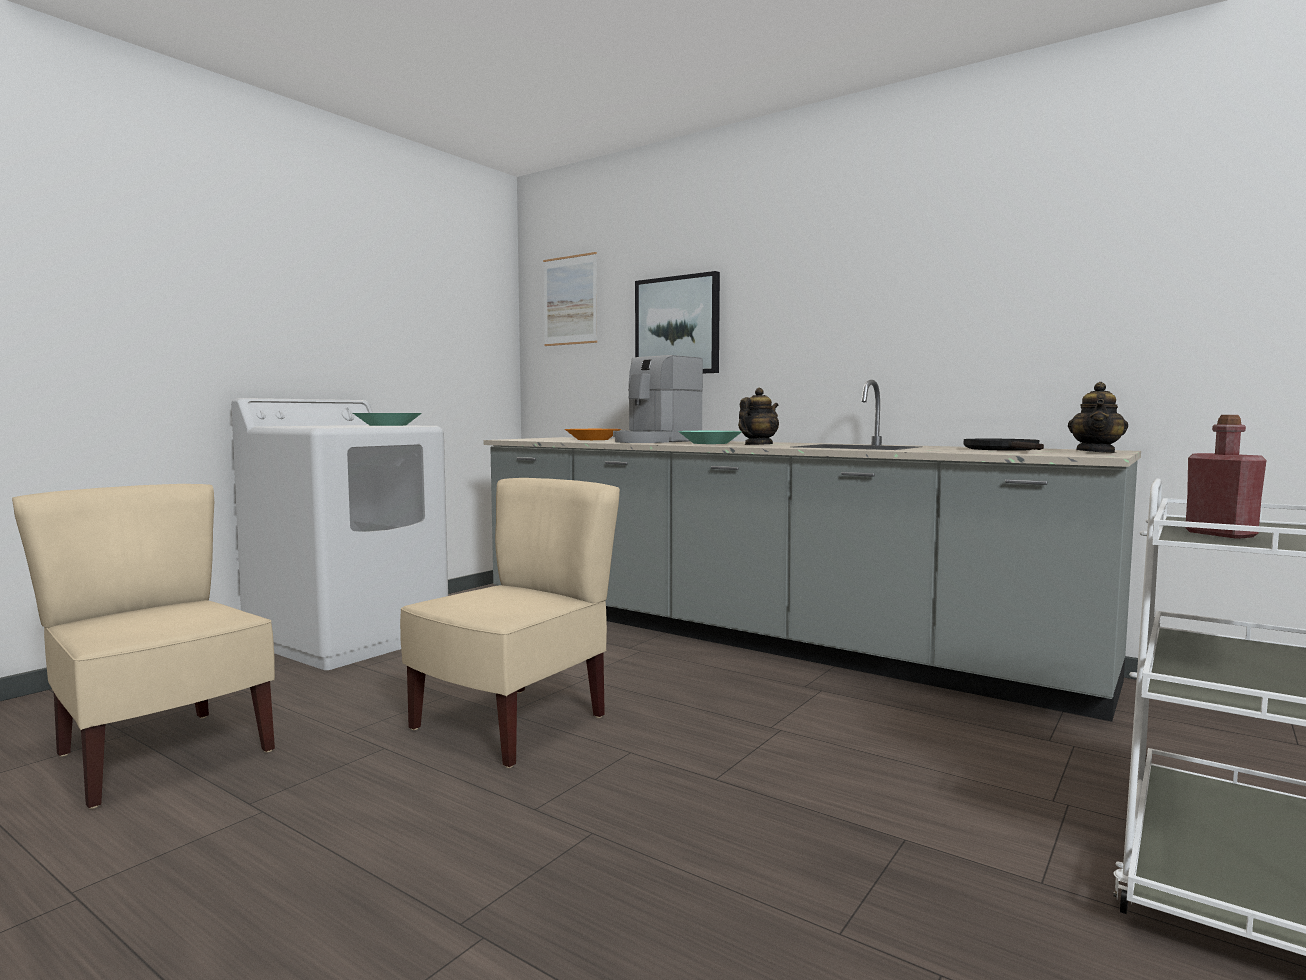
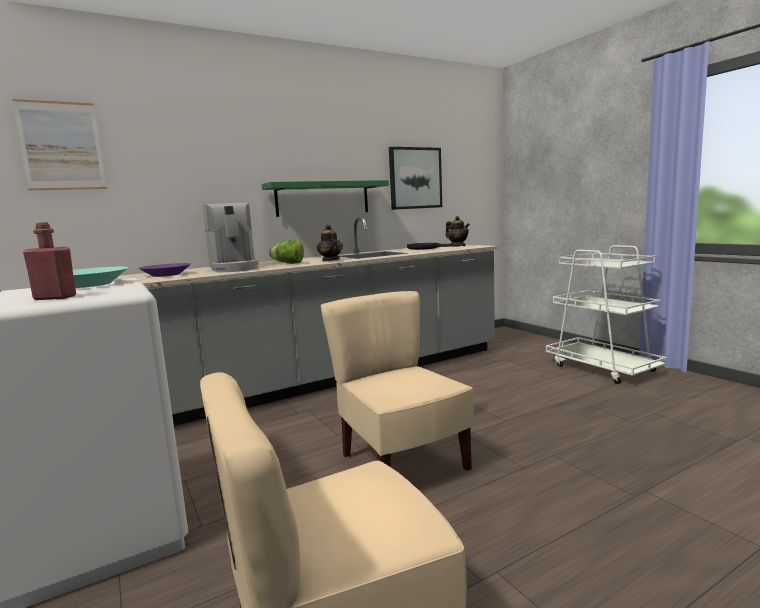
camera: 65 degrees left, 5 degrees up
orange bowl [565,429,621,440] -> purple bowl [138,263,191,277]
picture [635,271,720,373] -> picture moved to [389,147,442,210]
turquoise bowl [678,431,742,444] -> lettuce [269,239,304,264]
red bottle [1185,415,1267,539] -> red bottle moved to [23,222,76,300]
none -> green shelf [262,180,389,217]

